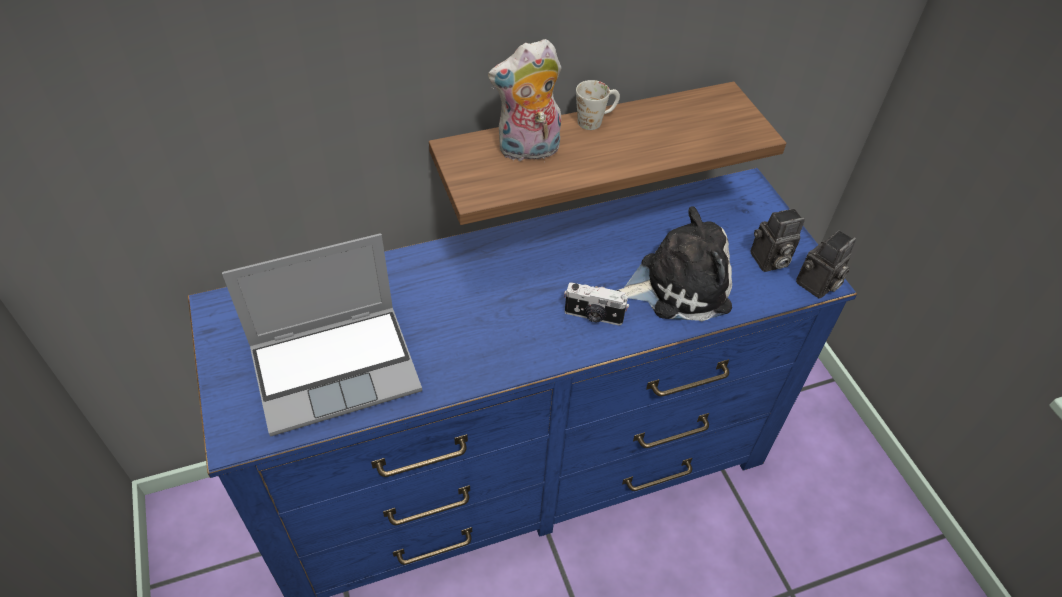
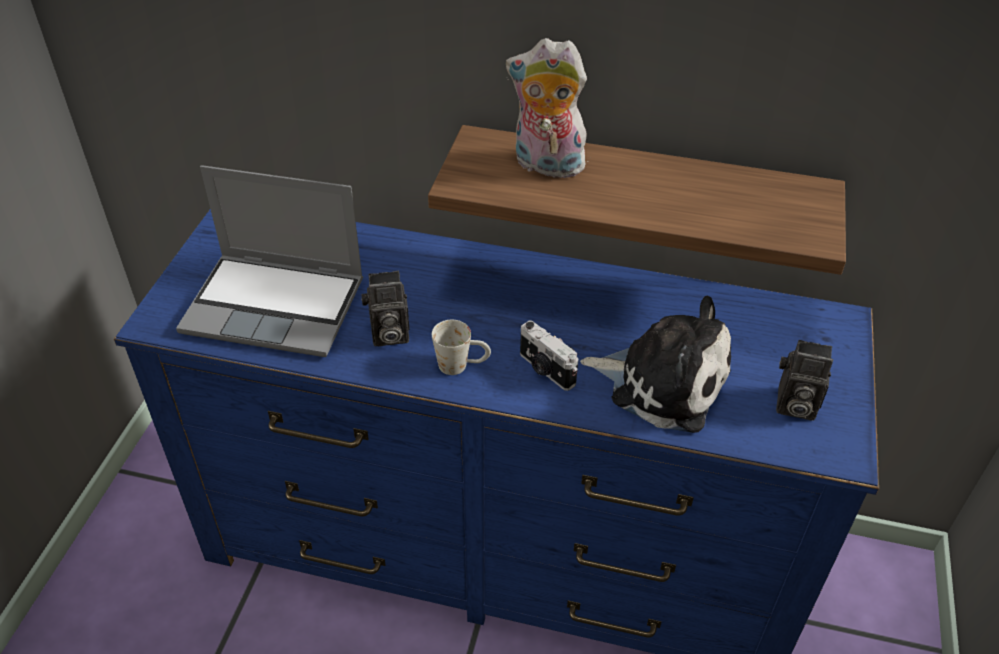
camera: 35 degrees right, 5 degrees down
white mug [576,80,620,130] -> white mug moved to [432,320,491,375]
camera [796,230,856,299] -> camera moved to [361,271,410,346]

